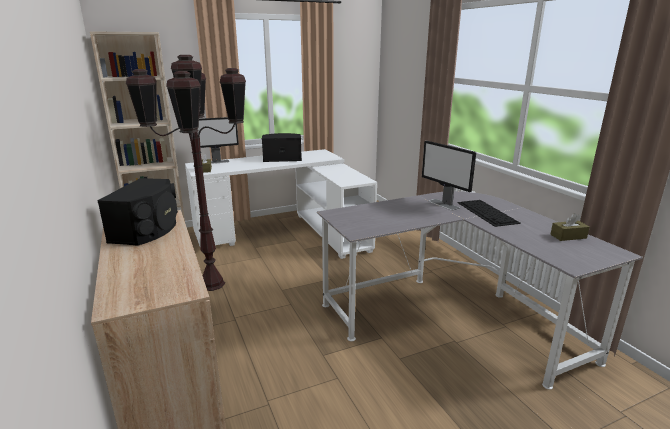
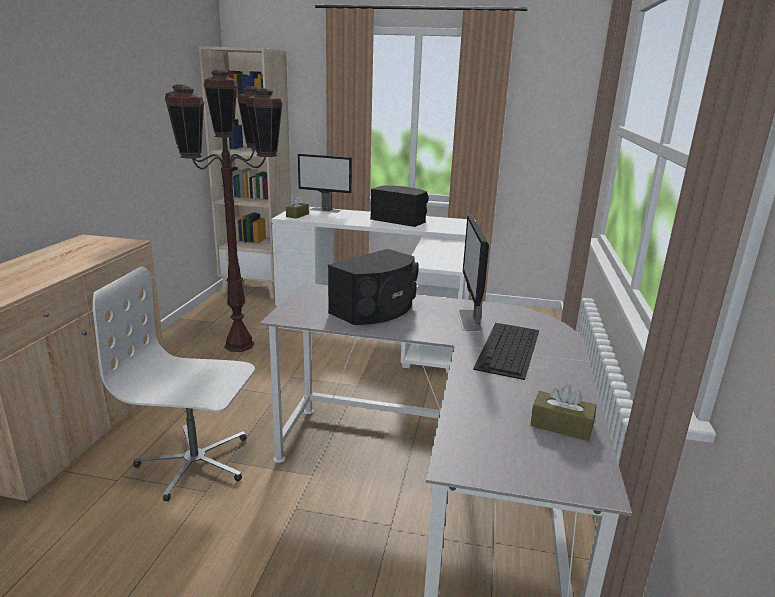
camera: 35 degrees right, 0 degrees up
black speaker [97,178,178,245] -> black speaker moved to [328,249,419,325]
none -> white office chair [93,267,255,501]

